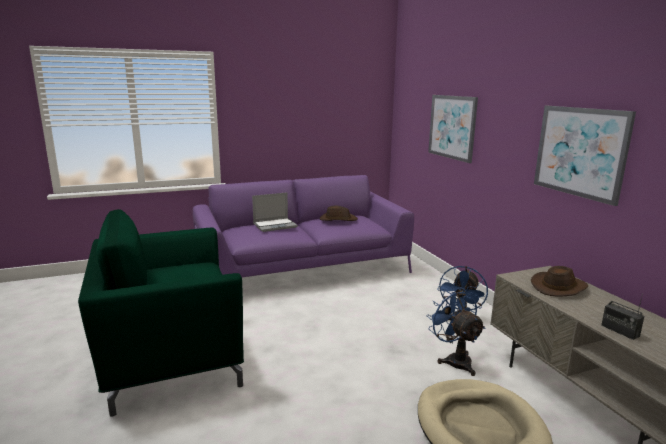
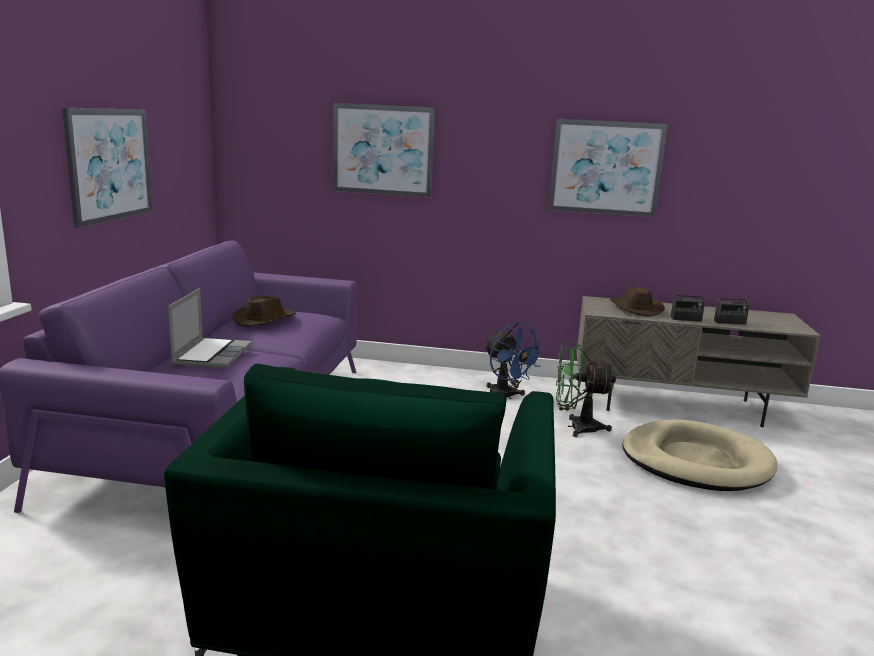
camera: 60 degrees left, 0 degrees up
blue fan [426,288,485,376] -> green fan [556,343,616,437]
none -> picture [62,108,153,228]
none -> radio [671,279,707,322]

